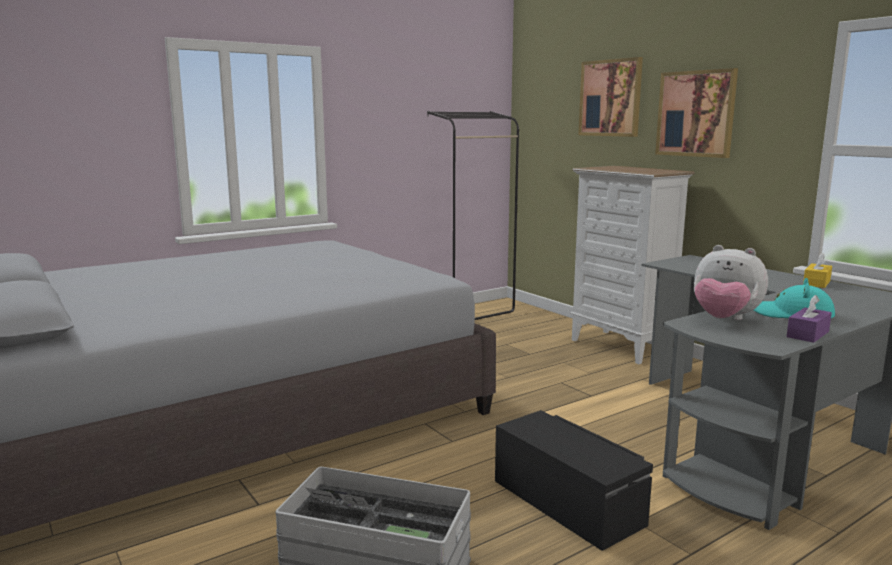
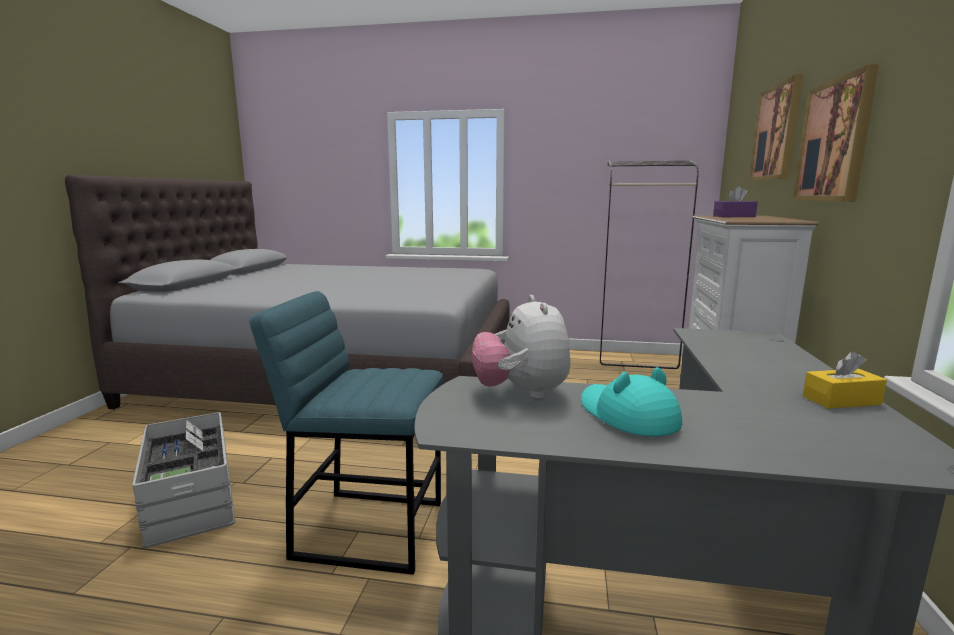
camera: 45 degrees right, 0 degrees up
black storage box [495,410,653,551] -> blue stool [249,291,443,575]
purple tissue box [787,295,832,343] -> purple tissue box moved to [713,186,758,217]

